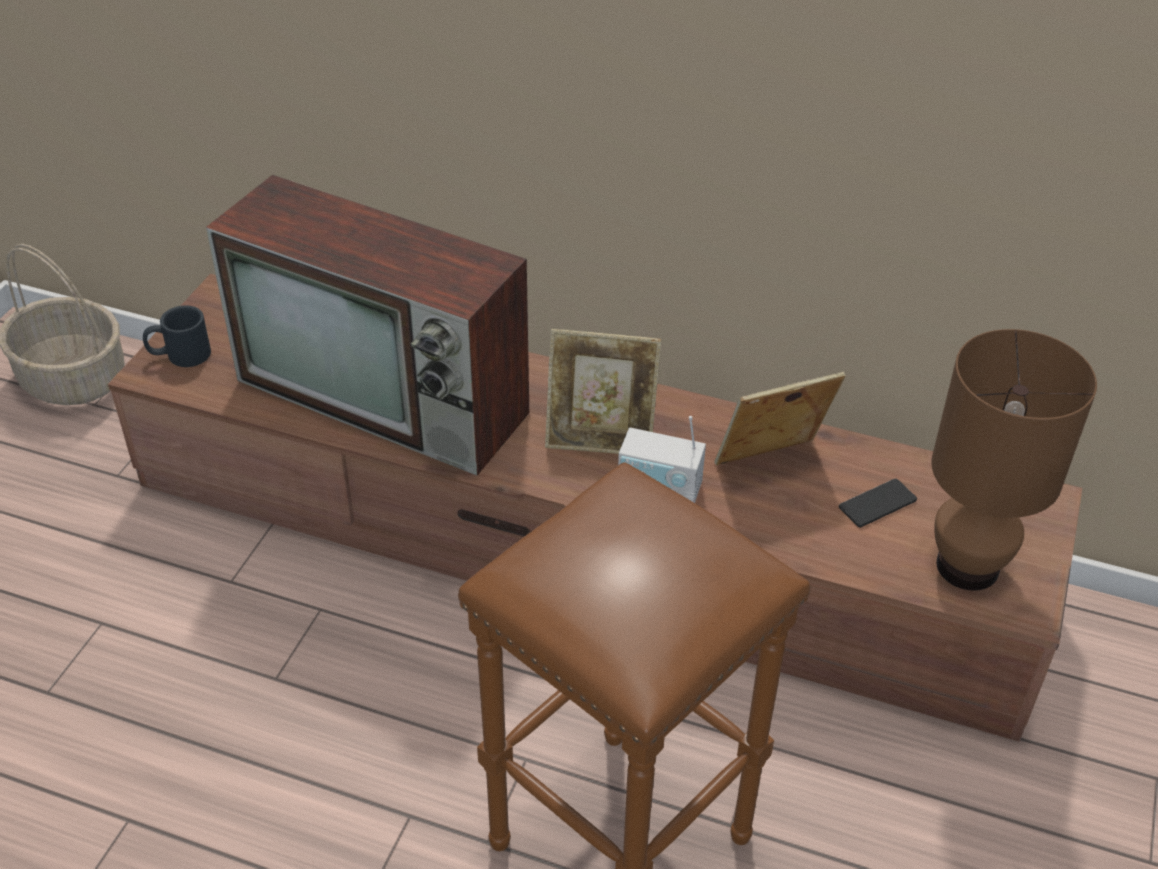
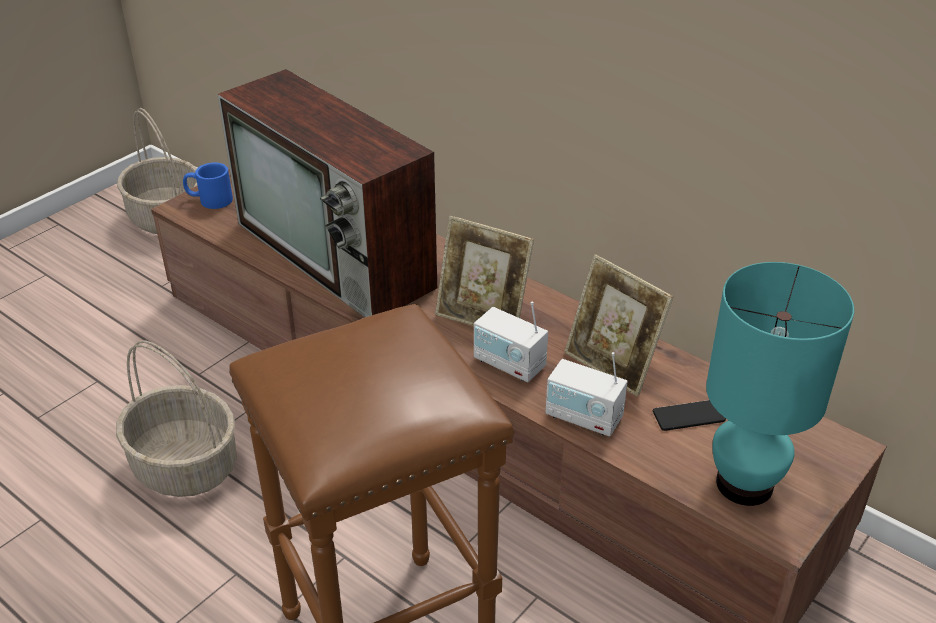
camera: 20 degrees right, 5 degrees down
black mug [143,305,211,367] -> blue mug [183,162,233,209]
picture frame [714,372,846,465] -> picture frame turned 135 degrees counterclockwise [564,254,673,396]
brown table lamp [931,329,1097,591] -> turquoise table lamp [706,262,854,506]
none -> basket [116,340,237,497]
none -> radio [545,352,628,436]

